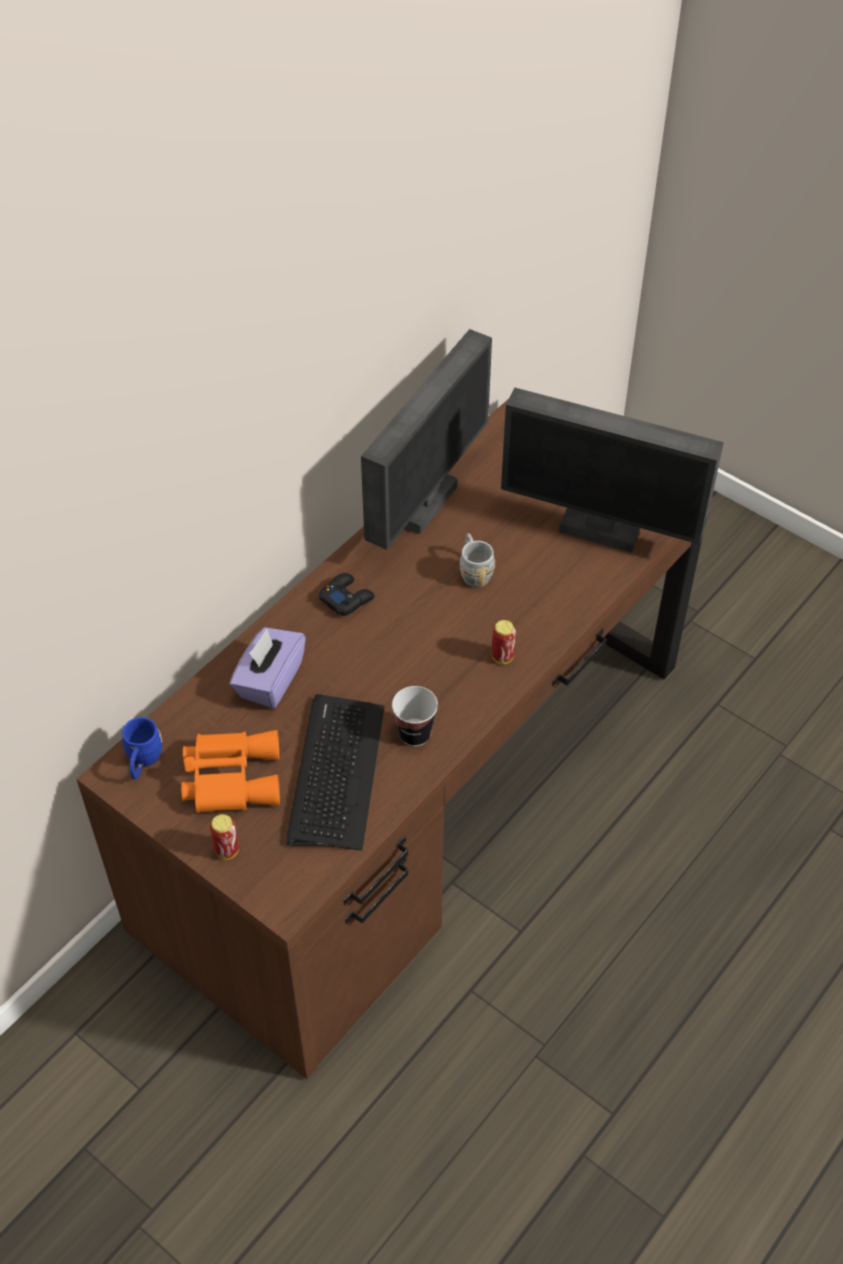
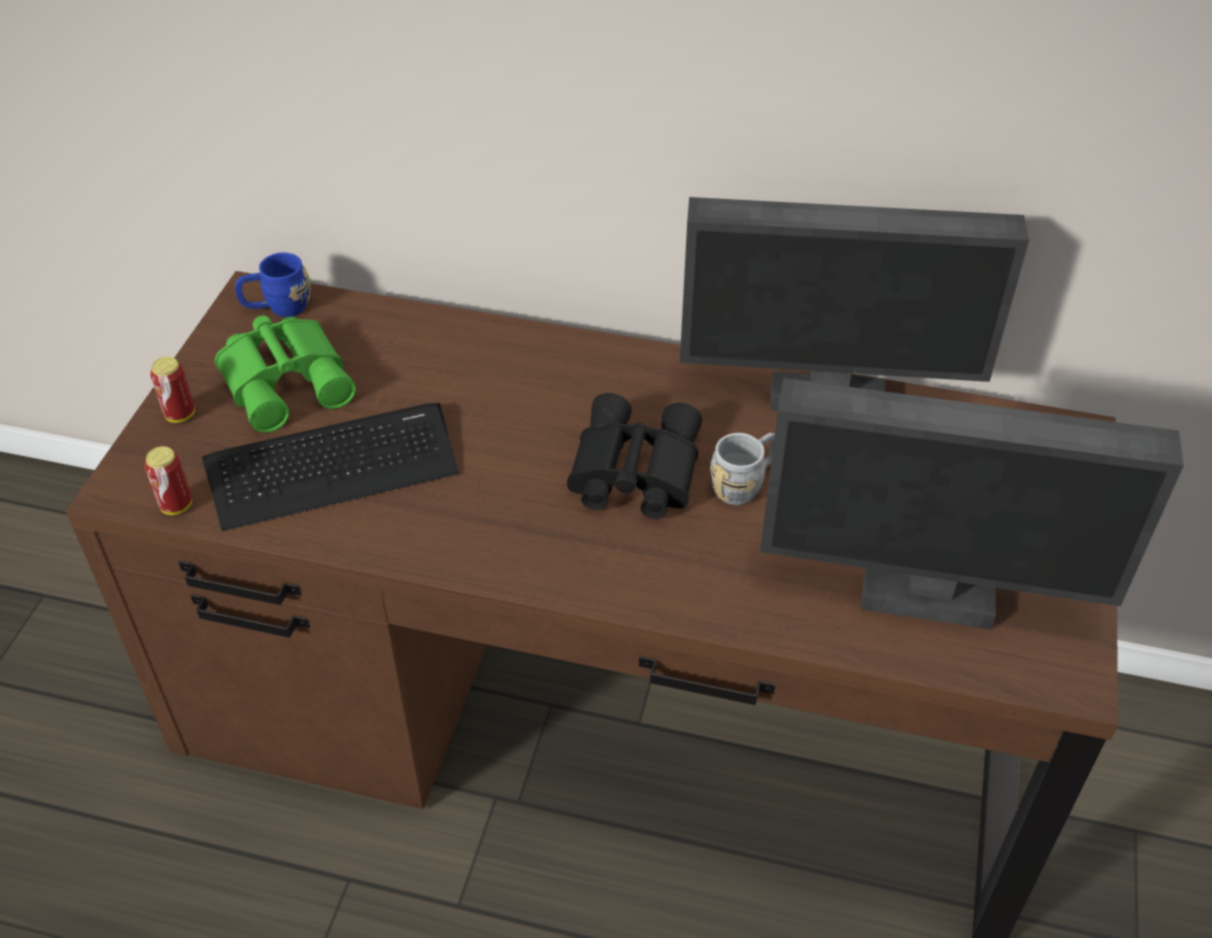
camera: 65 degrees right, 5 degrees down
orange binoculars [181,730,280,813] -> green binoculars [215,316,356,433]
purple tissue box [230,627,306,709] -> none
black game controller [319,573,375,616] -> none
cup [392,686,438,746] -> none
can [492,620,516,664] -> can moved to [144,446,192,515]
monitor [501,388,724,553] -> monitor turned 75 degrees counterclockwise [760,378,1184,629]
none -> black binoculars [567,393,702,519]

